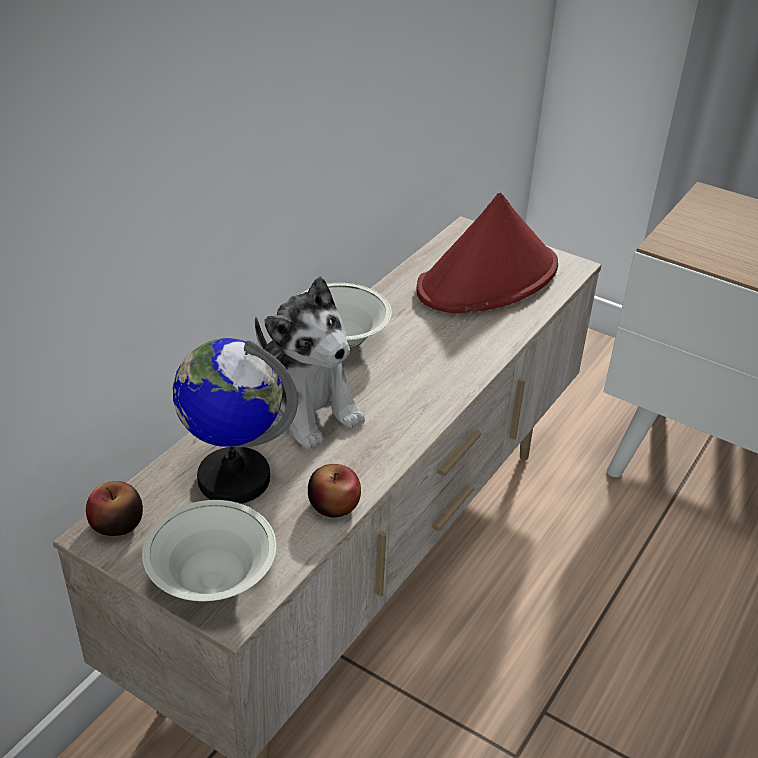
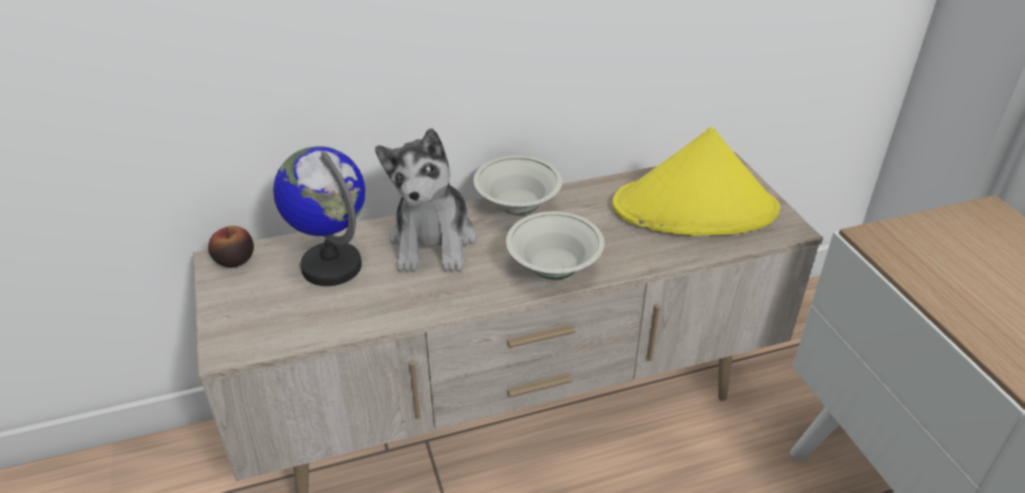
camera: 40 degrees right, 0 degrees up
white bowl [142,500,276,601] -> white bowl moved to [506,211,604,280]
apple [308,464,361,518] -> none
red hat [416,193,558,313] -> yellow hat [612,127,780,236]

